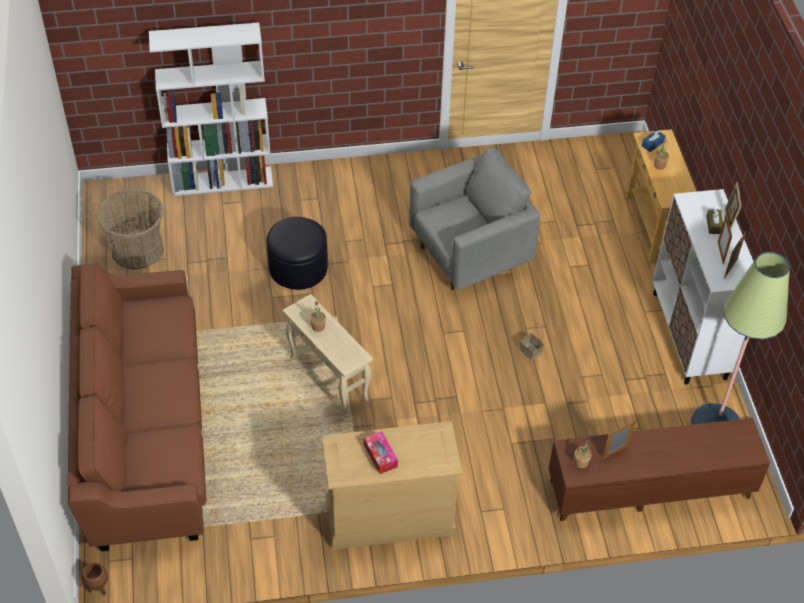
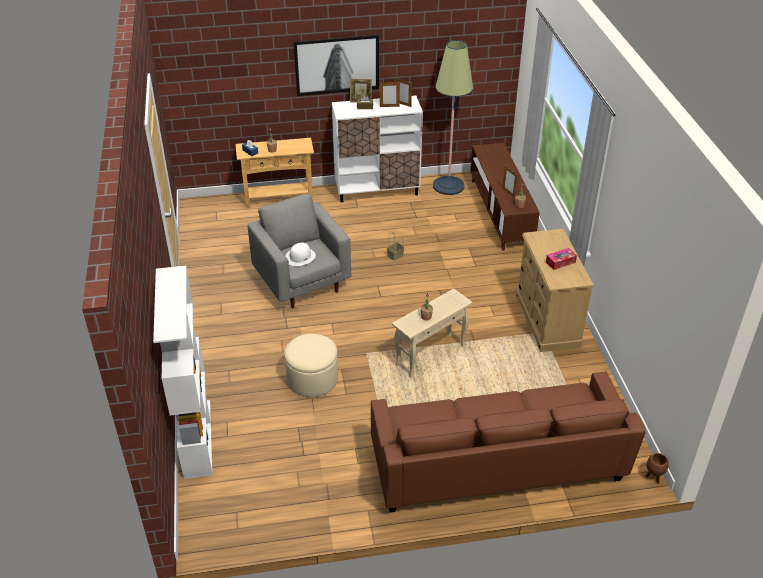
camera: 90 degrees left, 10 degrees down
basket [97,189,164,270] -> none
black ottoman [266,217,328,290] -> beige ottoman [284,334,338,397]
none -> white hat [285,243,316,266]
none -> picture [294,35,379,96]

